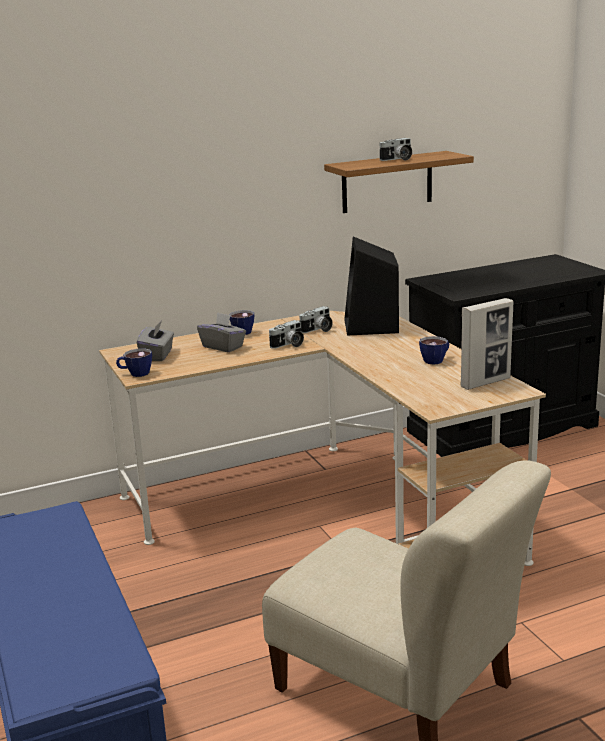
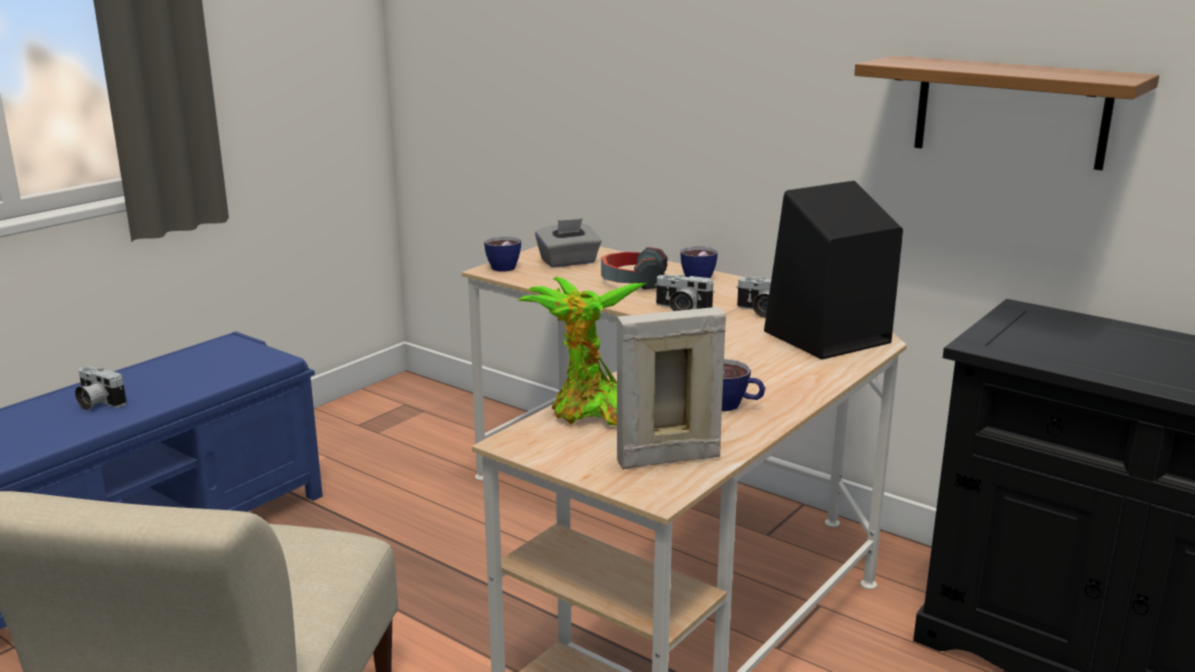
camera: 60 degrees right, 0 degrees up
grey tissue box [197,312,246,352] -> headphones [601,247,667,289]
camera [379,138,412,161] -> camera moved to [75,366,127,410]
picture frame [461,298,513,390] -> picture frame turned 135 degrees clockwise [617,307,726,469]
none -> potted plant [517,277,647,425]

